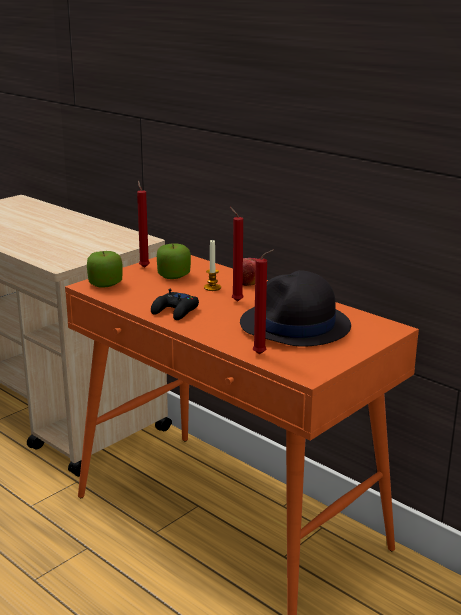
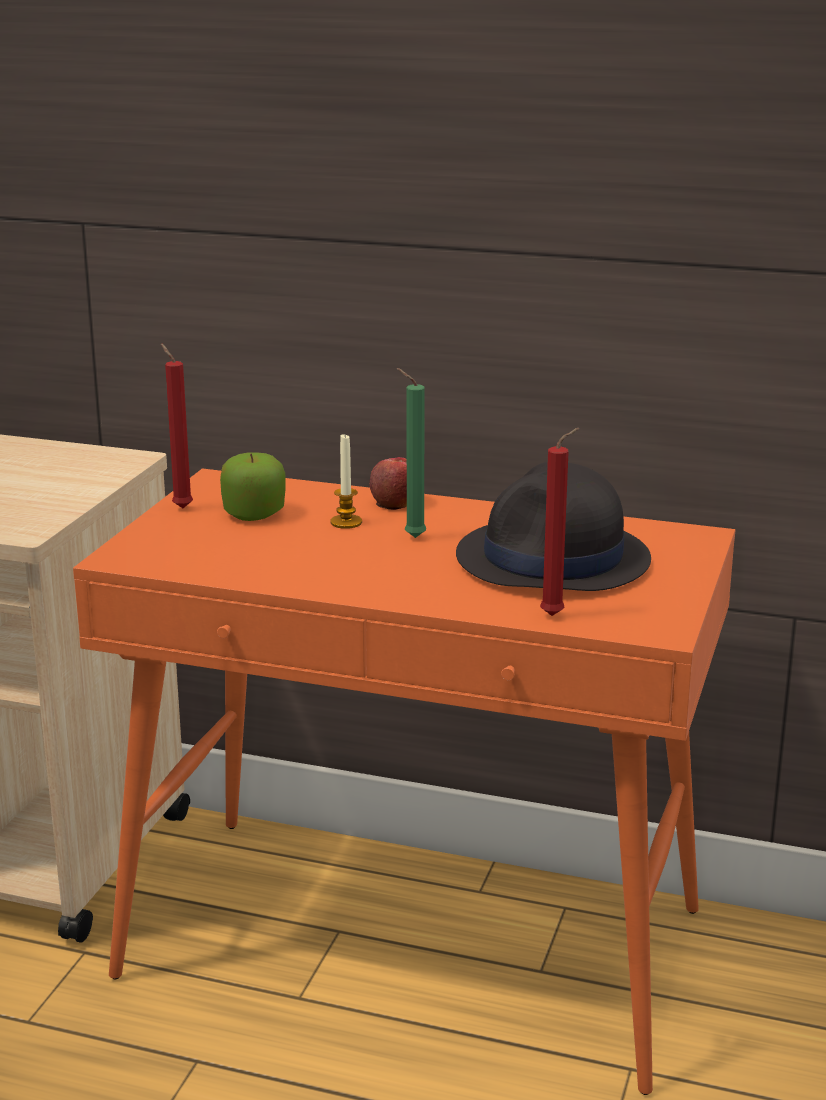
camera: 25 degrees left, 0 degrees up
apple [87,251,123,288] -> none
black game controller [151,289,199,320] -> none
red candle [230,207,243,302] -> green candle [396,368,426,538]

